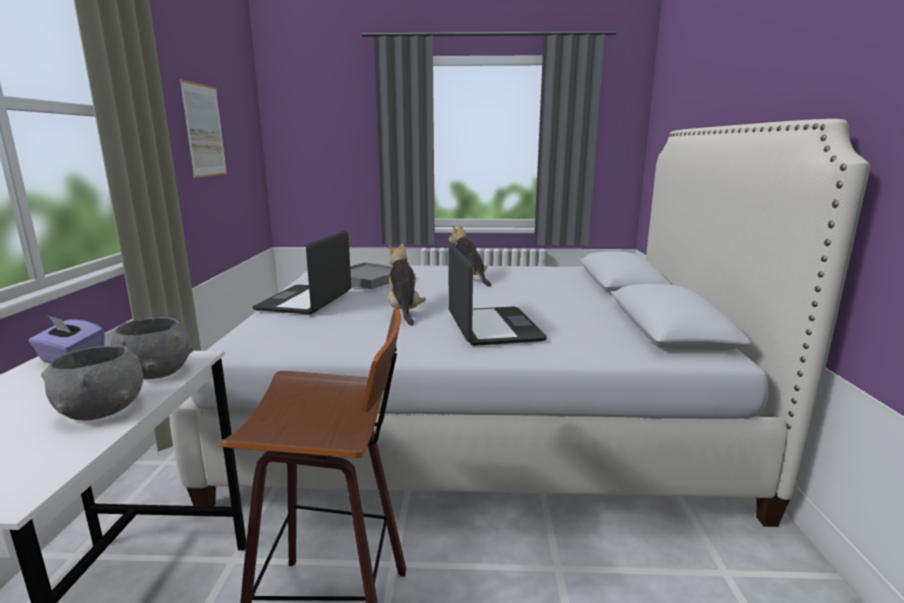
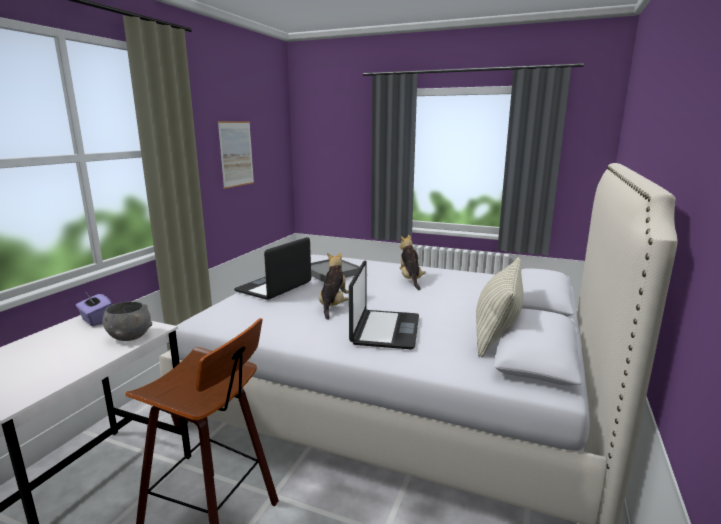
camera: 20 degrees right, 0 degrees up
grey bowl [41,345,143,421] -> none
none -> pillow [476,257,524,357]

